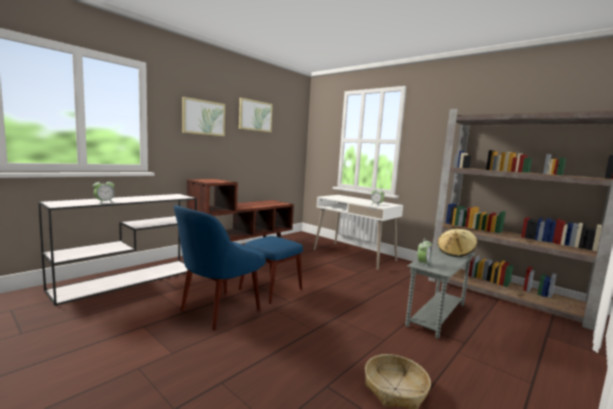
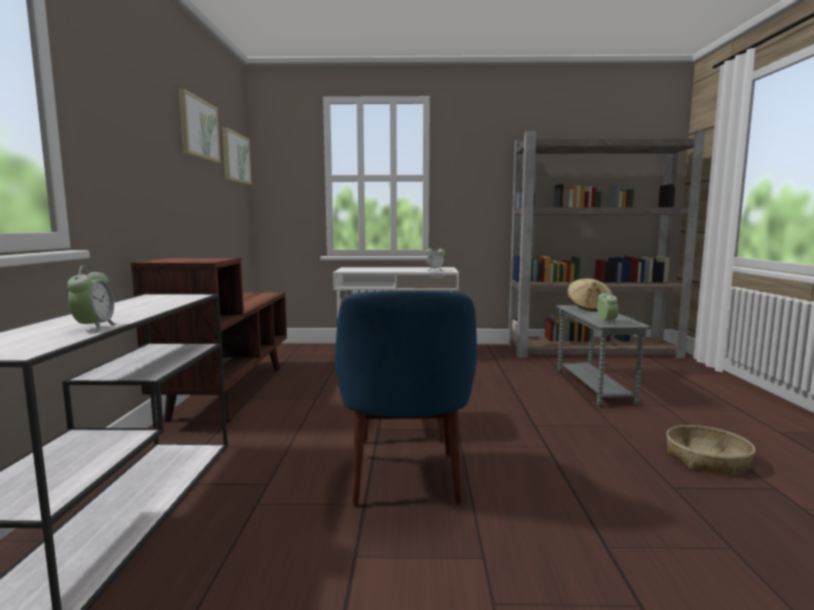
camera: 40 degrees left, 0 degrees up
picture [182,97,225,136] -> picture moved to [222,127,252,185]

